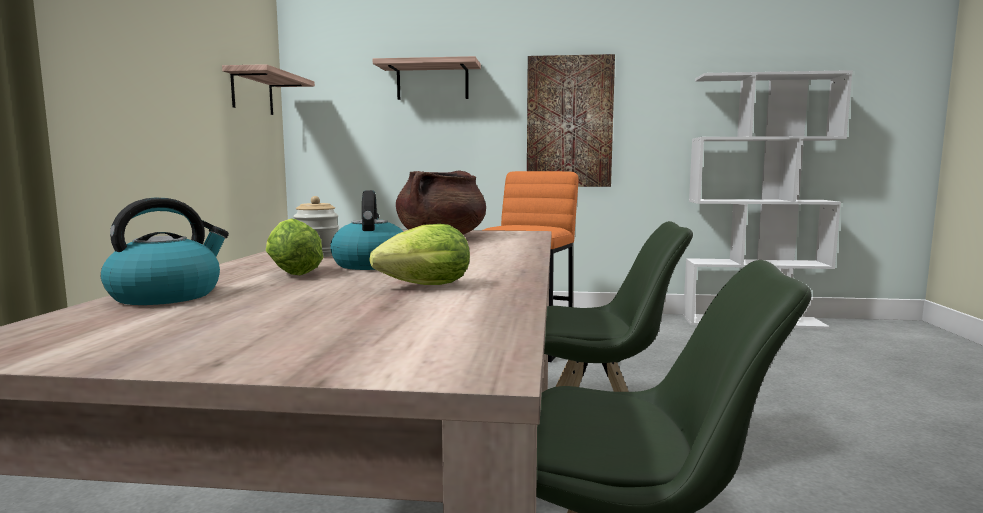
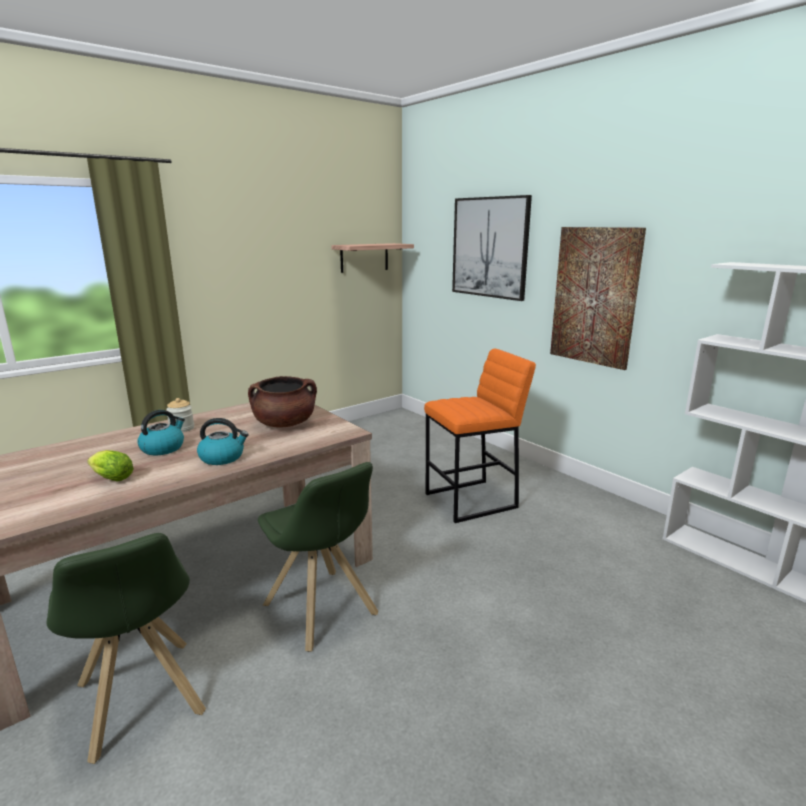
camera: 45 degrees right, 10 degrees up
kettle [101,198,229,305] -> kettle moved to [197,418,249,465]
lettuce [266,218,324,275] -> none
shelf [373,56,481,100] -> picture [452,195,532,301]

